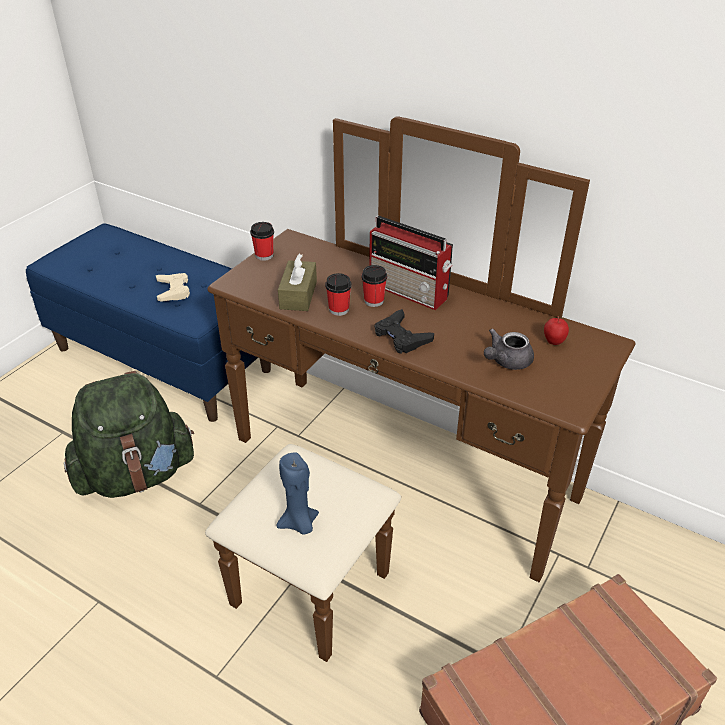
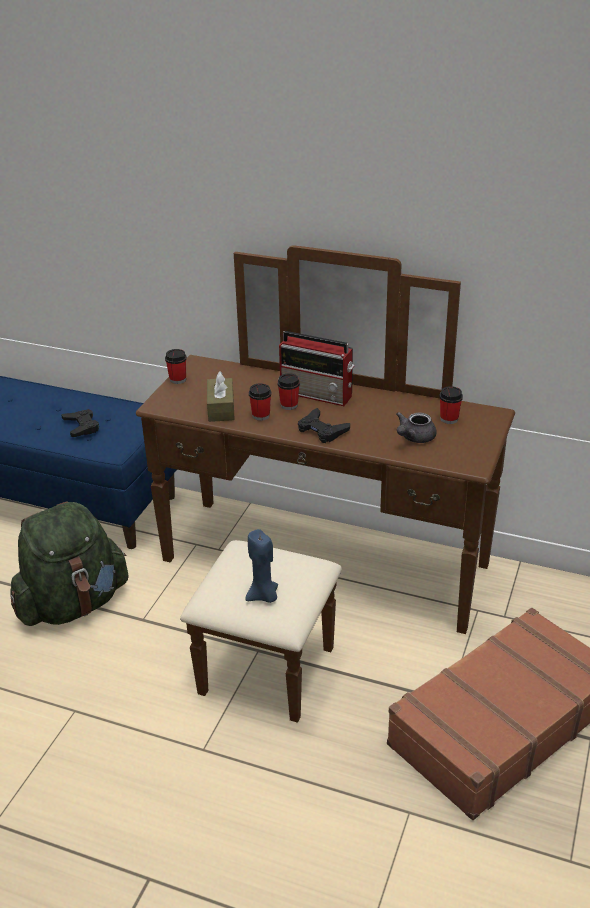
camera: 10 degrees left, 5 degrees down
beige game controller [156,273,190,302] -> black game controller [61,409,99,437]
apple [544,316,569,345] -> cup [439,386,463,424]

